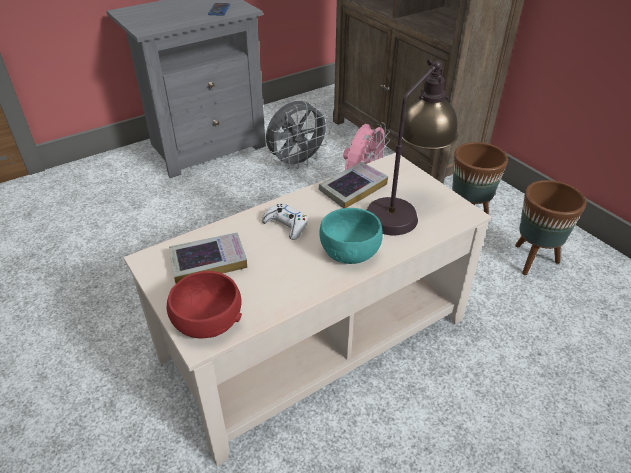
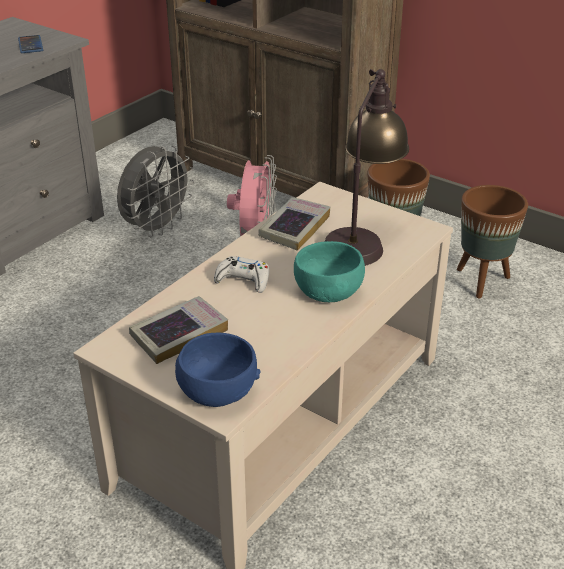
camera: 20 degrees left, 5 degrees down
red bowl [167,271,242,339] -> blue bowl [175,333,261,407]

